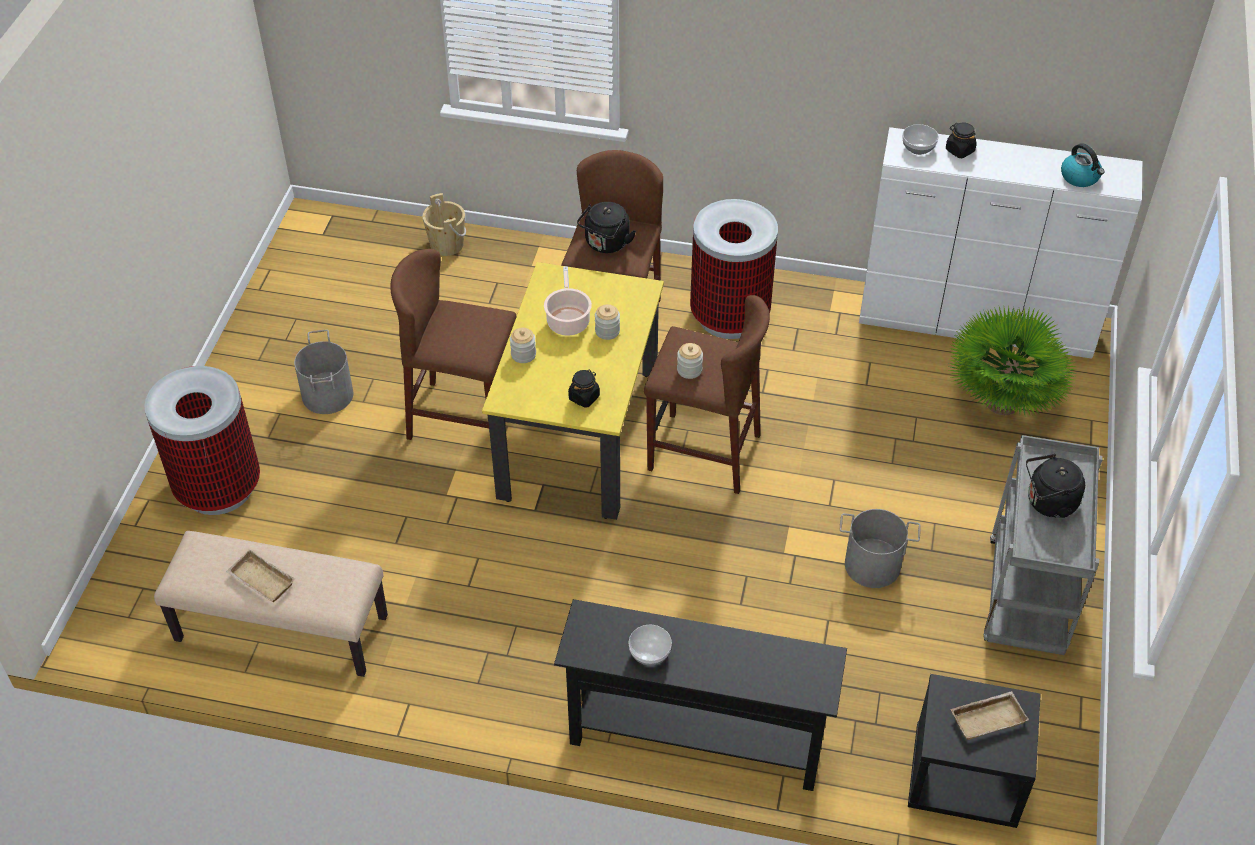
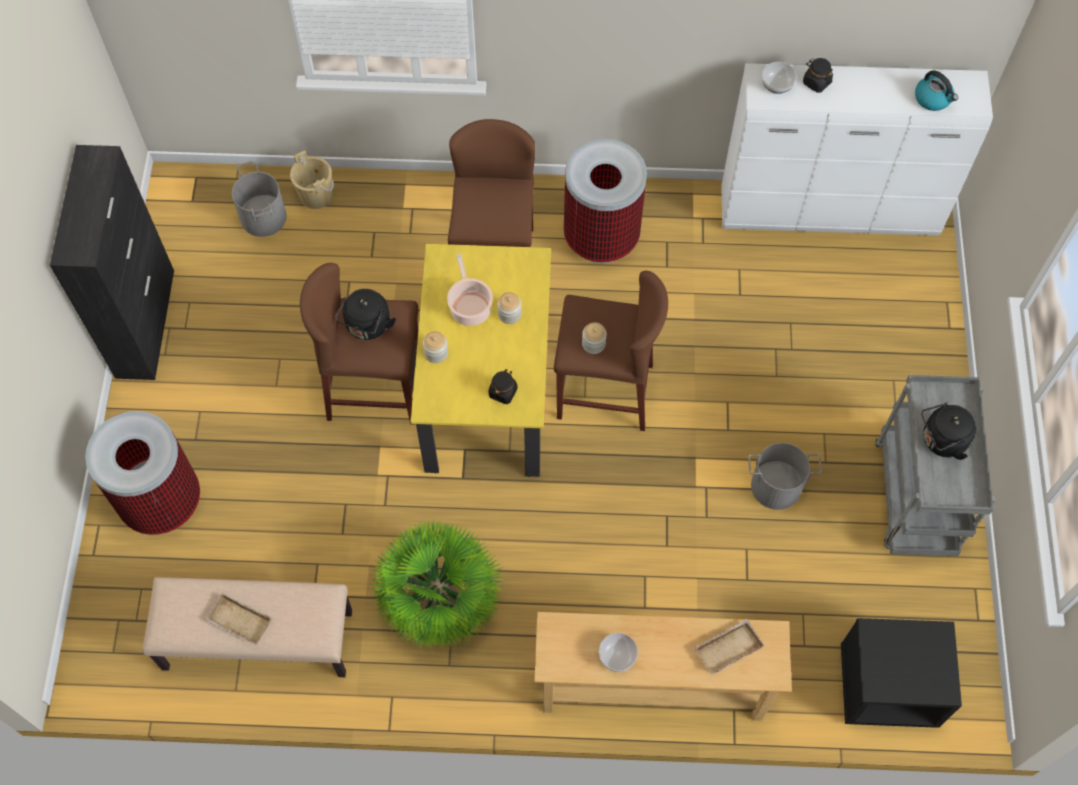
camera: 10 degrees left, 15 degrees up
grey bucket [294,330,353,414] -> grey bucket moved to [232,161,287,237]
black console table [554,599,847,791] -> beige console table [534,612,792,721]
black kettle [577,202,636,253] -> black kettle moved to [335,289,396,340]
potted plant [949,307,1077,415] -> potted plant moved to [371,520,504,650]
beige tray [950,691,1029,740] -> beige tray moved to [694,619,764,675]
none -> black cabinet [50,145,174,380]

